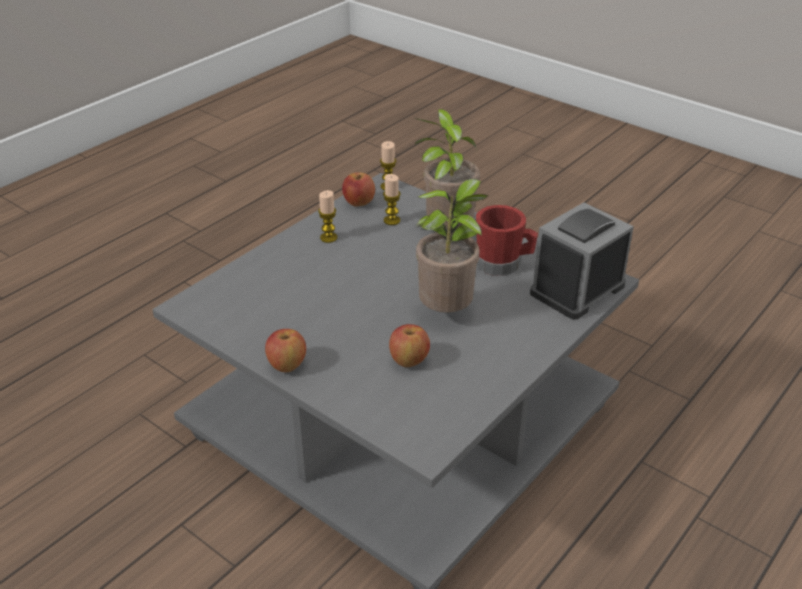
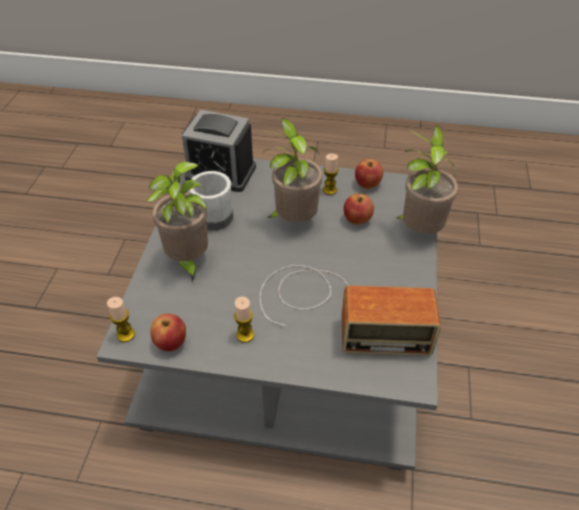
camera: 120 degrees left, 10 degrees up
apple [265,329,306,372] -> apple moved to [355,159,383,189]
candle [383,174,400,225] -> candle moved to [323,154,339,195]
red mug [476,205,538,276] -> white mug [189,171,233,231]
none -> radio [260,265,441,356]
none -> potted plant [396,126,458,234]

